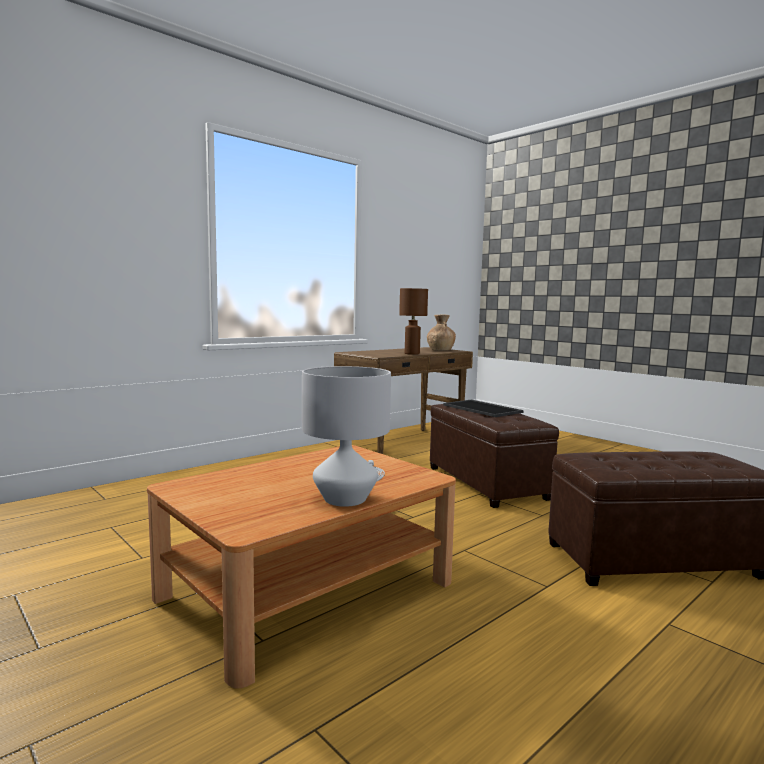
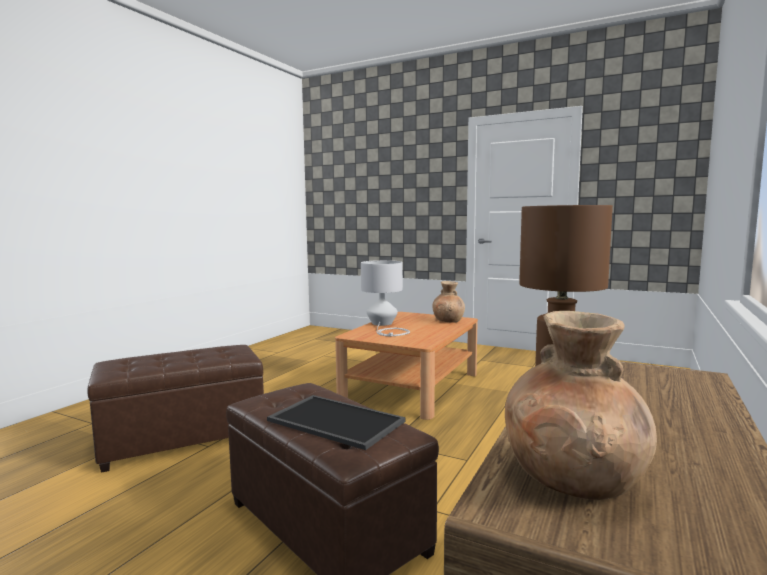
camera: 160 degrees right, 0 degrees up
none -> brown vase [433,281,465,323]

